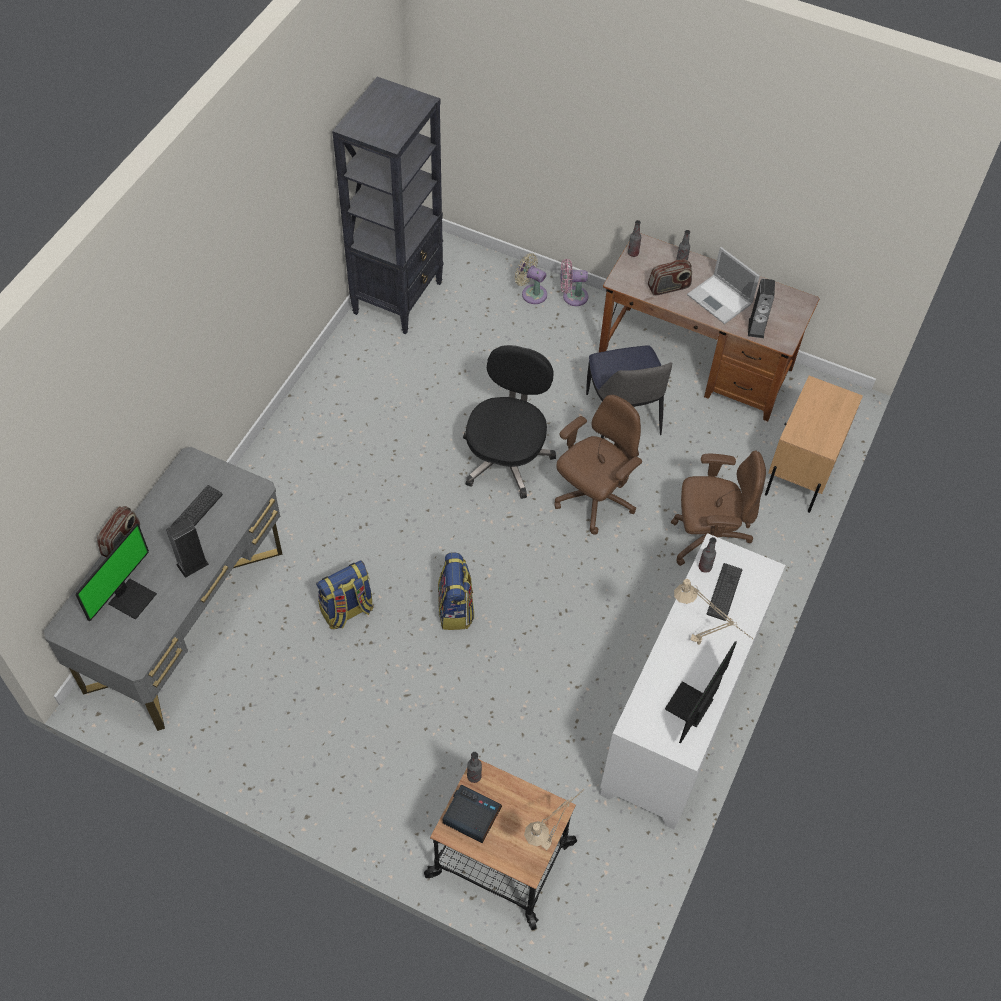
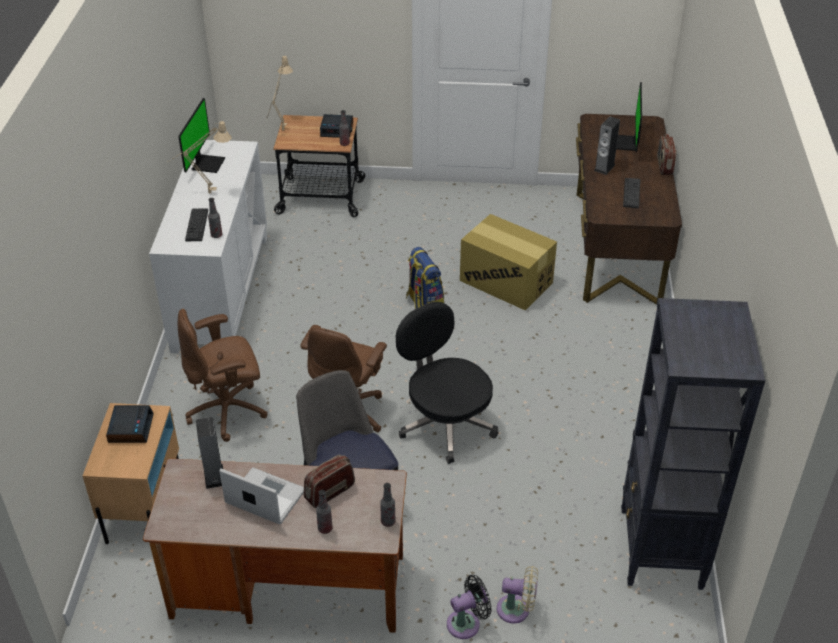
camera: 160 degrees right, 15 degrees down
grey desk [44,447,282,731] -> brown desk [576,114,682,305]
backpack [316,560,374,629] -> cardboard box [460,214,557,310]
black office chair [463,345,556,499] -> black office chair turned 150 degrees clockwise [396,302,498,464]
pink fan [561,259,588,306] -> black fan [447,575,492,639]
none -> alarm clock [106,405,154,443]

